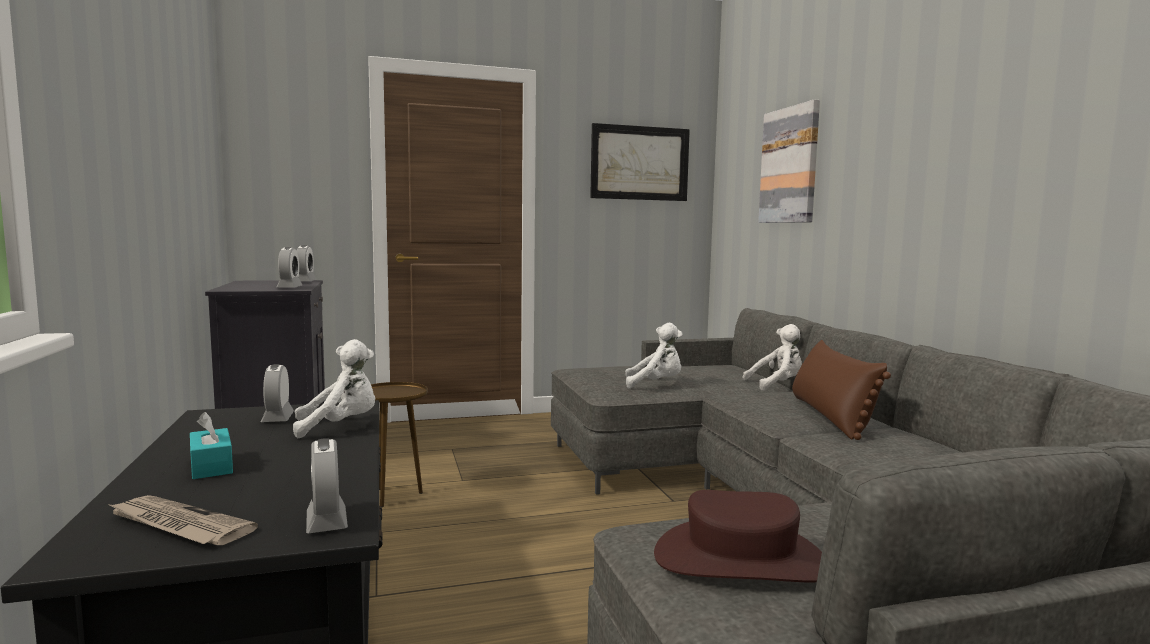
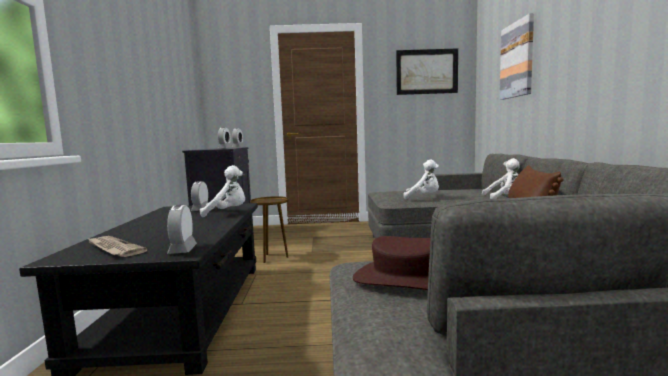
camera: 15 degrees right, 0 degrees up
turquoise tissue box [190,412,233,479] -> none

